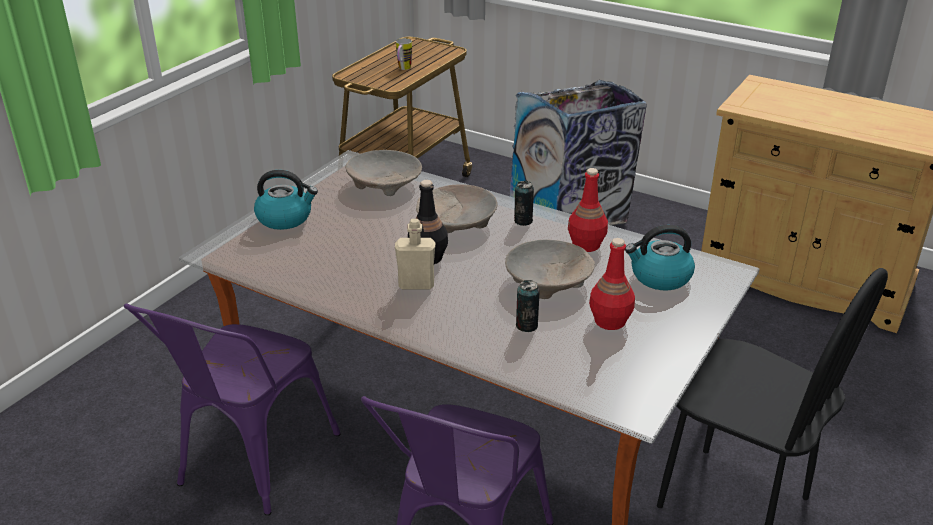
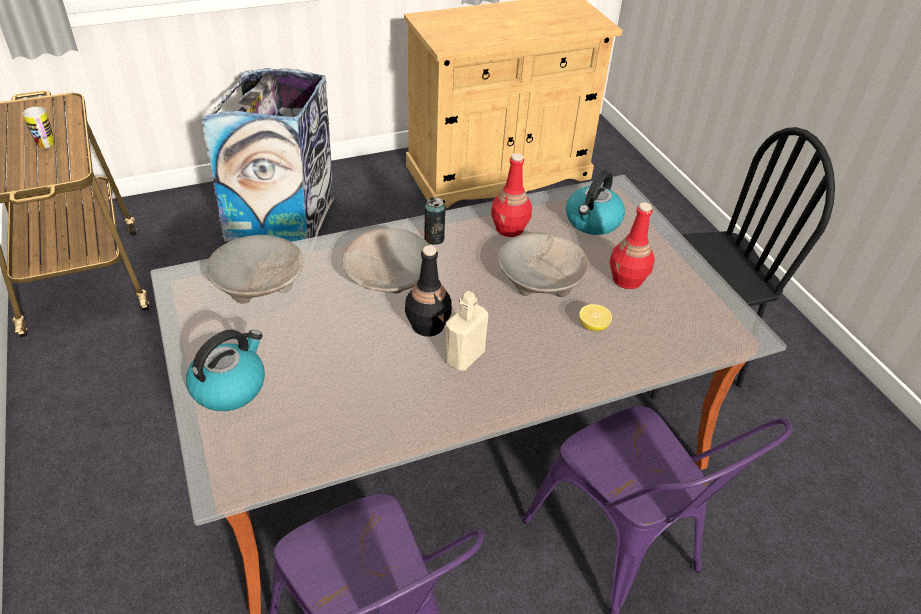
camera: 55 degrees left, 10 degrees up
can [516,280,540,332] -> lemon [579,304,612,331]

